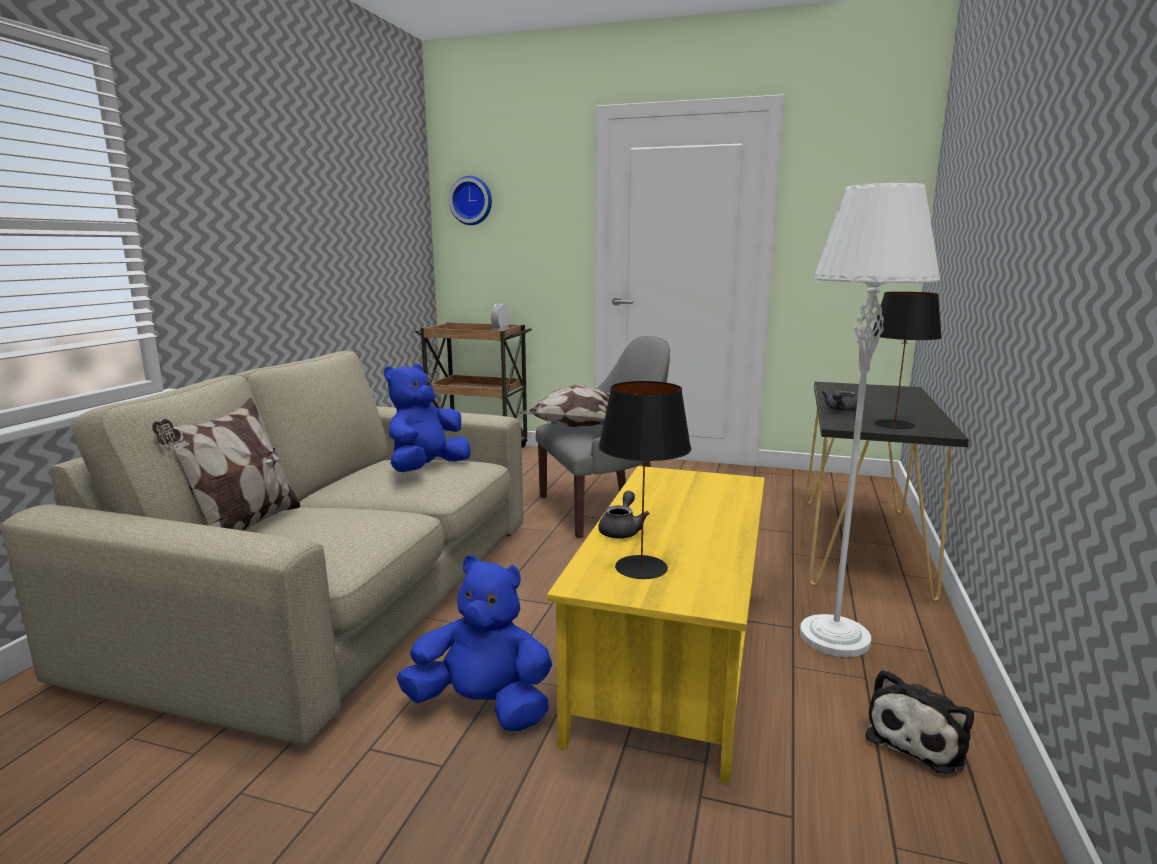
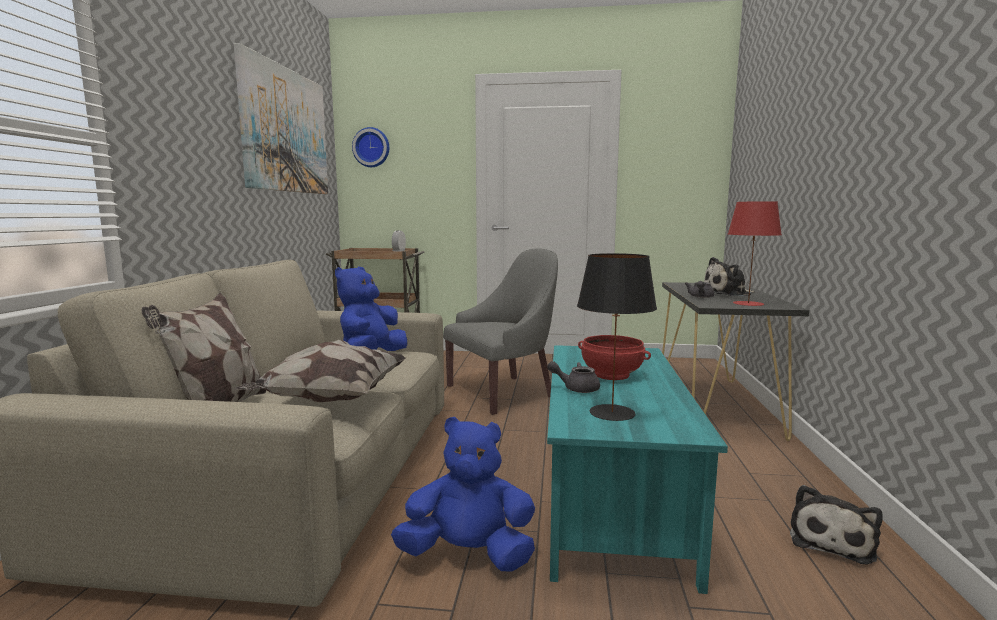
camera: 10 degrees left, 5 degrees down
pillow [519,384,610,427] -> pillow moved to [235,340,406,402]
yellow coffee table [547,466,765,784] -> turquoise coffee table [547,345,728,594]
grey teapot [598,491,649,539] -> grey teapot turned 90 degrees counterclockwise [547,361,600,393]
white floor lamp [800,183,940,657] -> none
black table lamp [873,292,942,429] -> red table lamp [728,201,782,306]
none -> picture [234,43,328,194]
none -> red bowl [578,335,651,380]
none -> plush toy [704,257,755,296]

